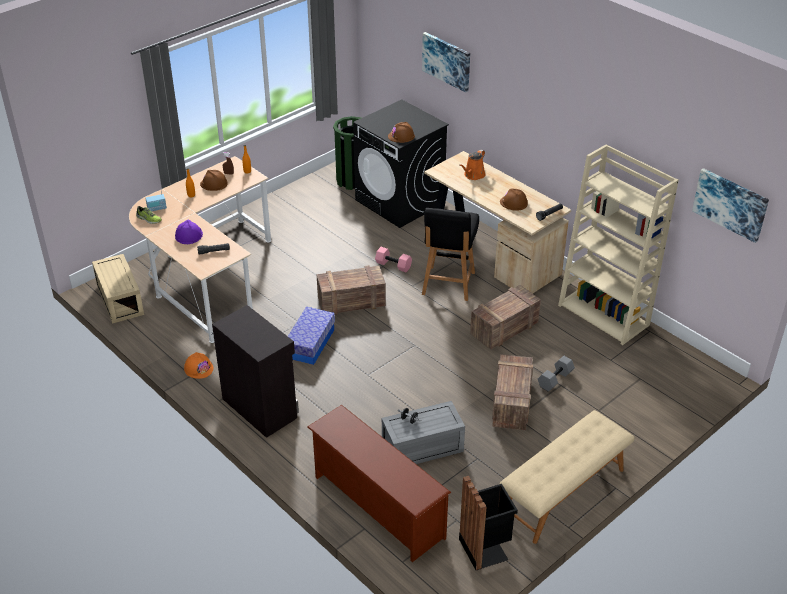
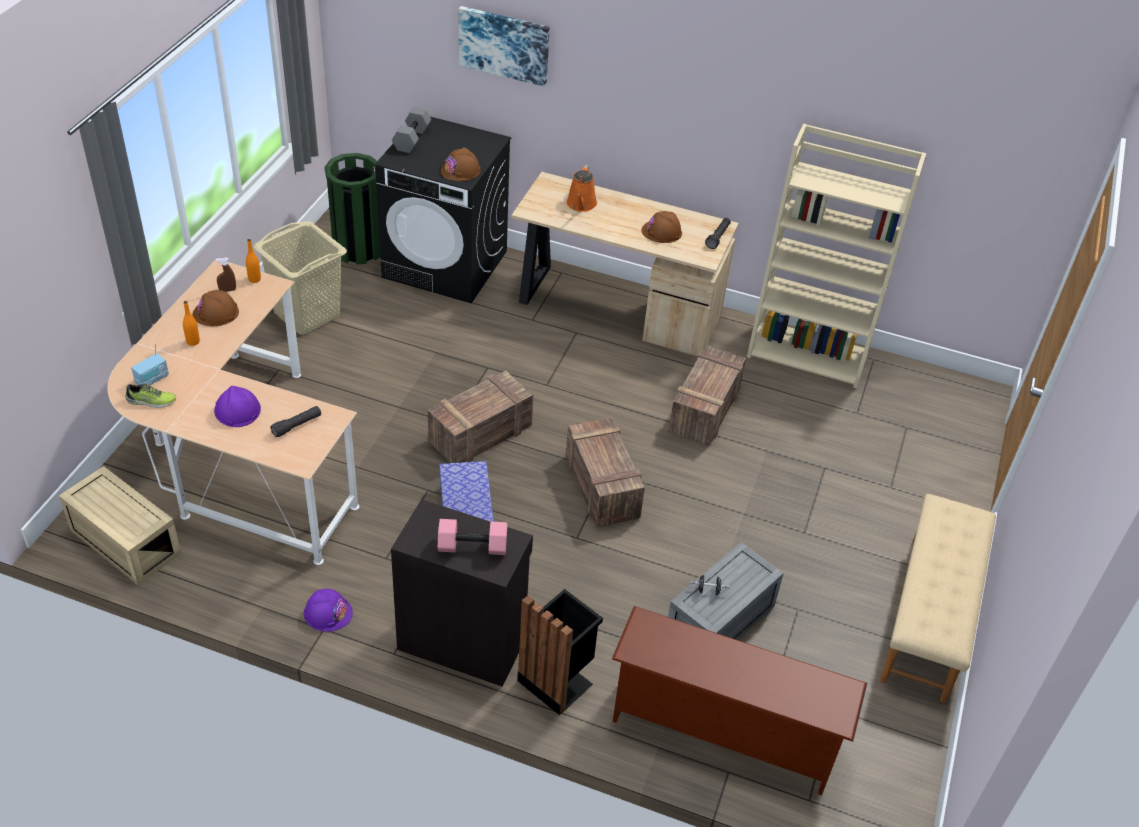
camera: 30 degrees left, 5 degrees up
orange hard hat [184,352,213,379] -> purple hard hat [304,589,353,632]
pink dumbbell [375,247,412,272] -> pink dumbbell moved to [438,519,507,555]
black chair [422,208,479,301] -> none
black trash can [459,476,518,570] -> black trash can moved to [517,589,603,715]
crate [492,354,533,430] -> crate moved to [566,417,645,527]
grey dumbbell [538,356,575,392] -> grey dumbbell moved to [392,107,431,153]
picture [692,168,769,243] -> none
none -> beige laundry basket [253,221,347,335]

